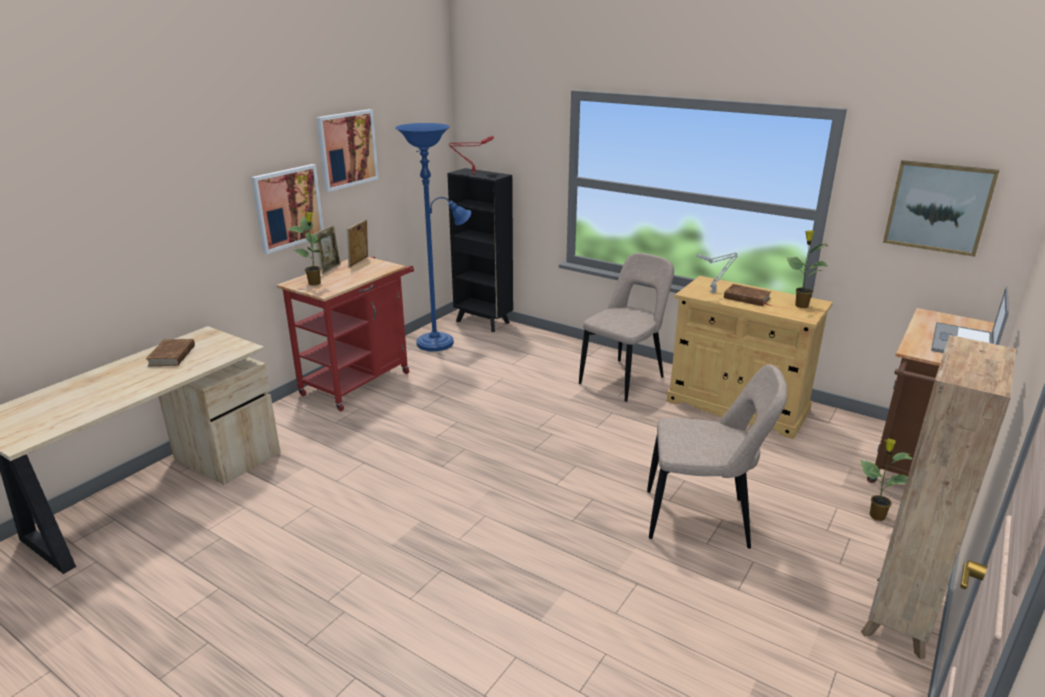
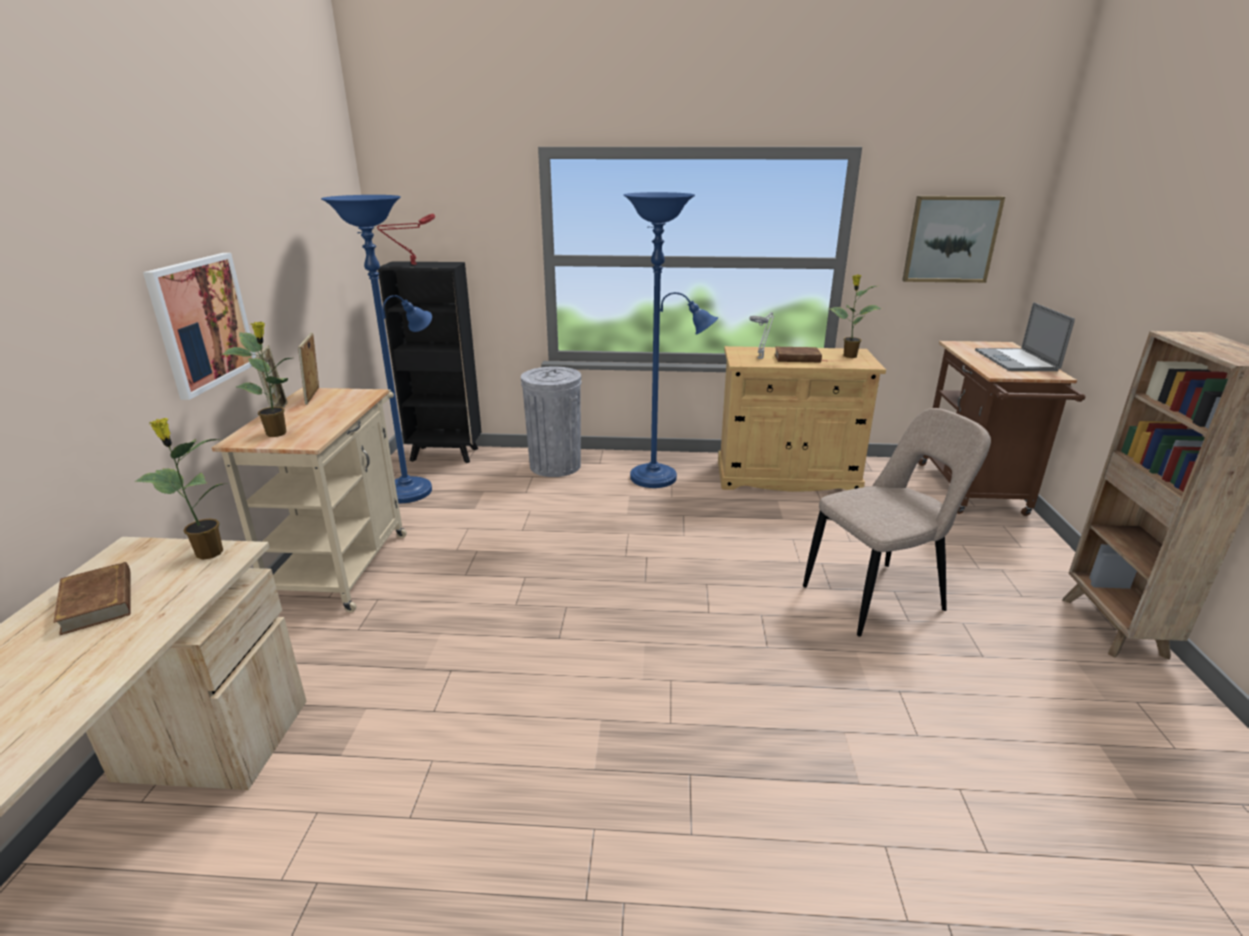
camera: 30 degrees left, 0 degrees up
red cart [277,256,414,411] -> beige cart [211,388,407,612]
picture [316,109,379,192] -> none
beige chair [579,253,674,402] -> blue floor lamp [624,192,718,488]
potted plant [860,439,913,521] -> potted plant moved to [134,418,227,560]
none -> grey trash can [521,366,582,477]

